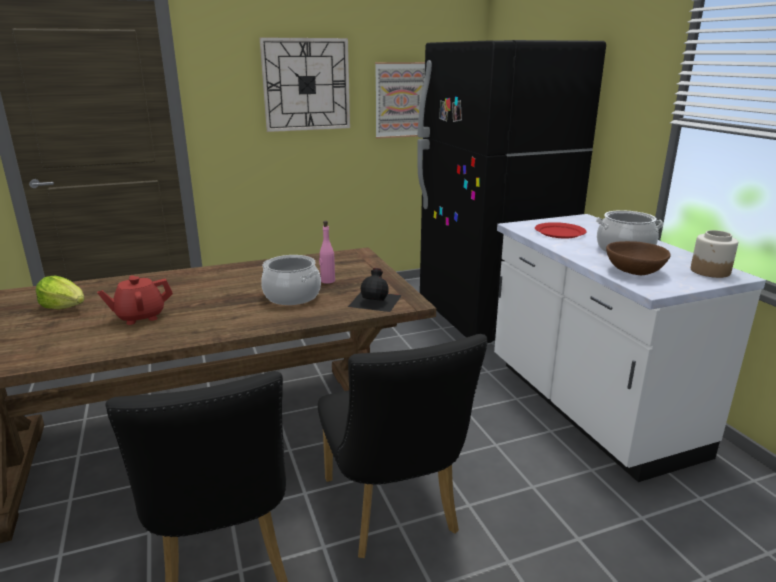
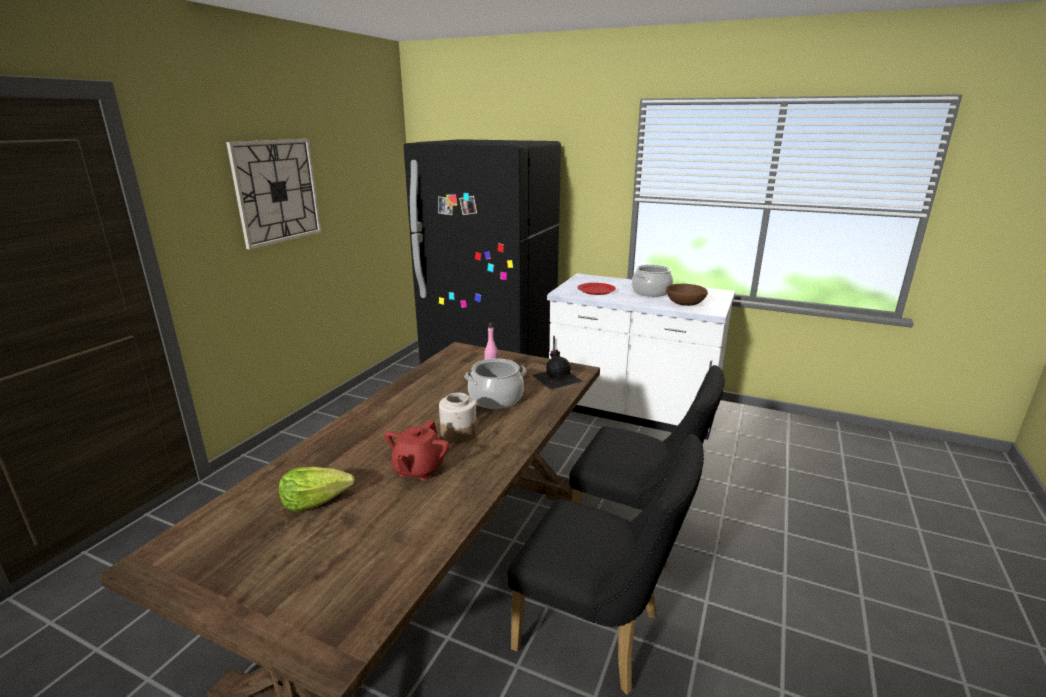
camera: 45 degrees left, 0 degrees up
picture [375,62,425,139] -> none
jar [691,230,738,278] -> jar moved to [439,393,477,442]

